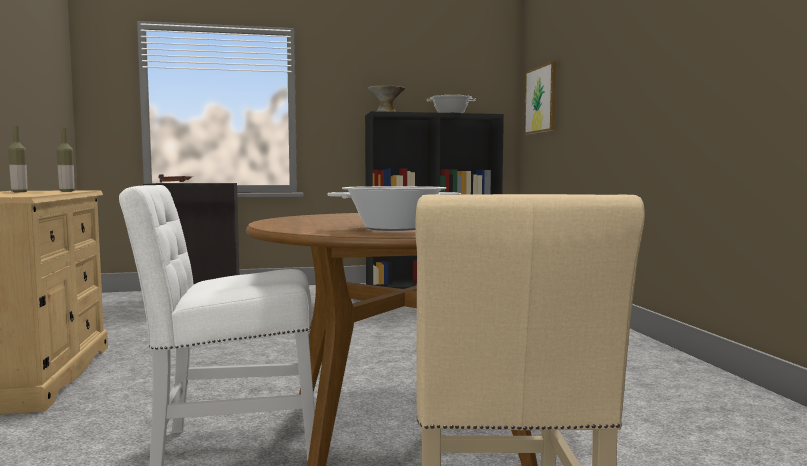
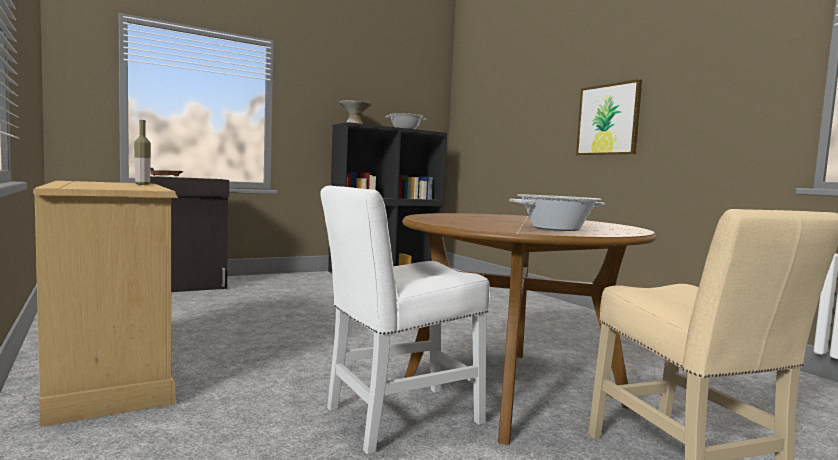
camera: 20 degrees left, 0 degrees up
bottle [8,126,28,192] -> none
picture [524,61,556,134] -> picture moved to [576,79,642,155]

